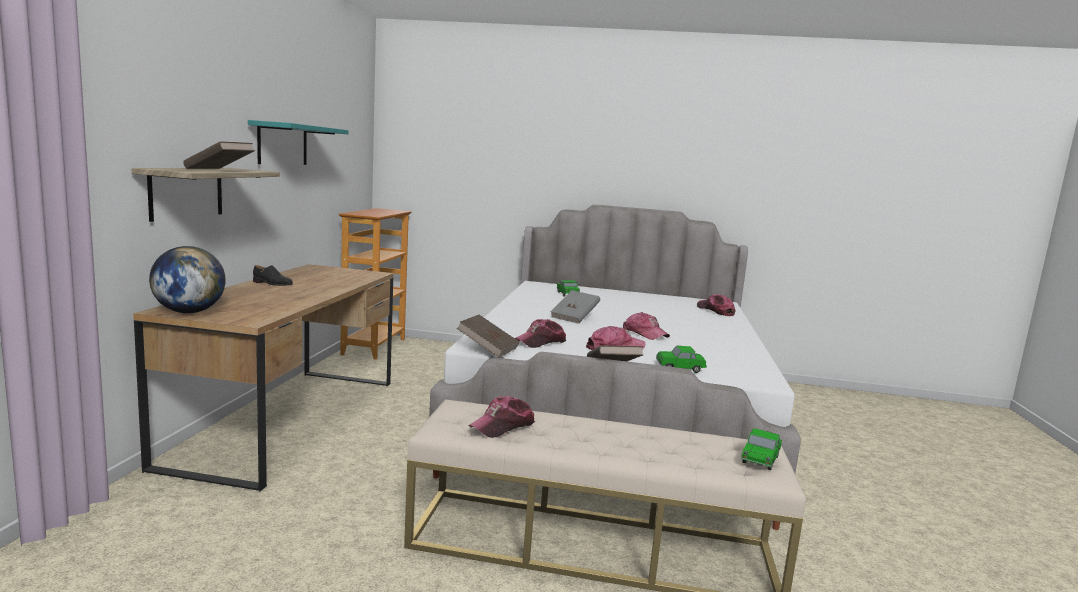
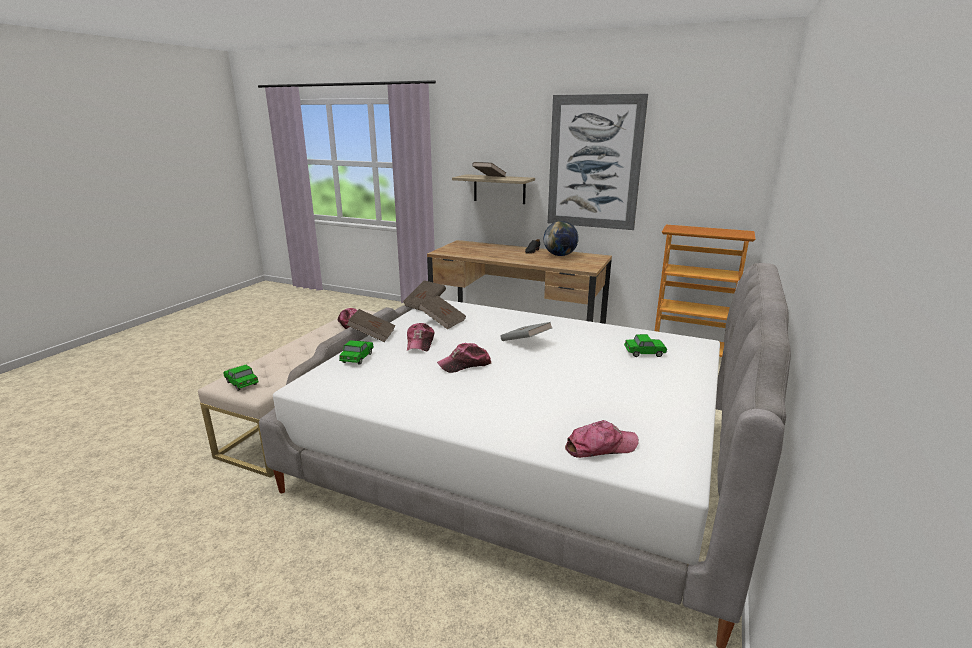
camera: 105 degrees right, 10 degrees up
globe [149,246,226,313] -> globe moved to [544,221,579,256]
turquoise shelf [248,120,349,165] -> picture [548,94,648,230]
cap [515,319,566,348] -> brown book [419,296,466,329]

